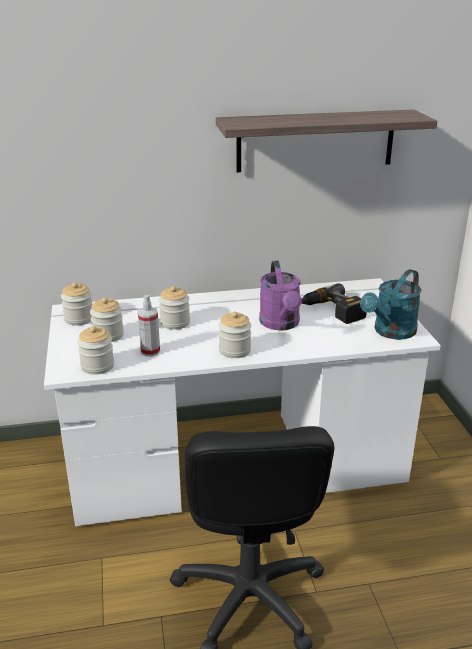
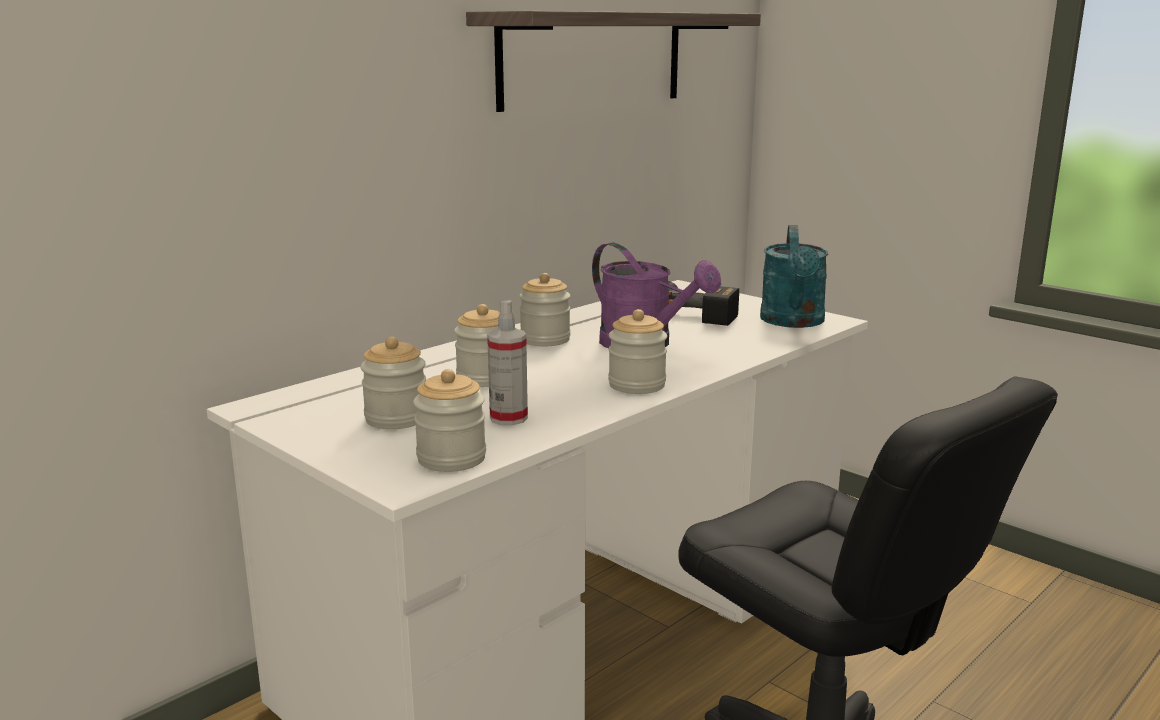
camera: 35 degrees left, 10 degrees down
jar [61,282,92,326] -> jar moved to [519,273,570,346]

